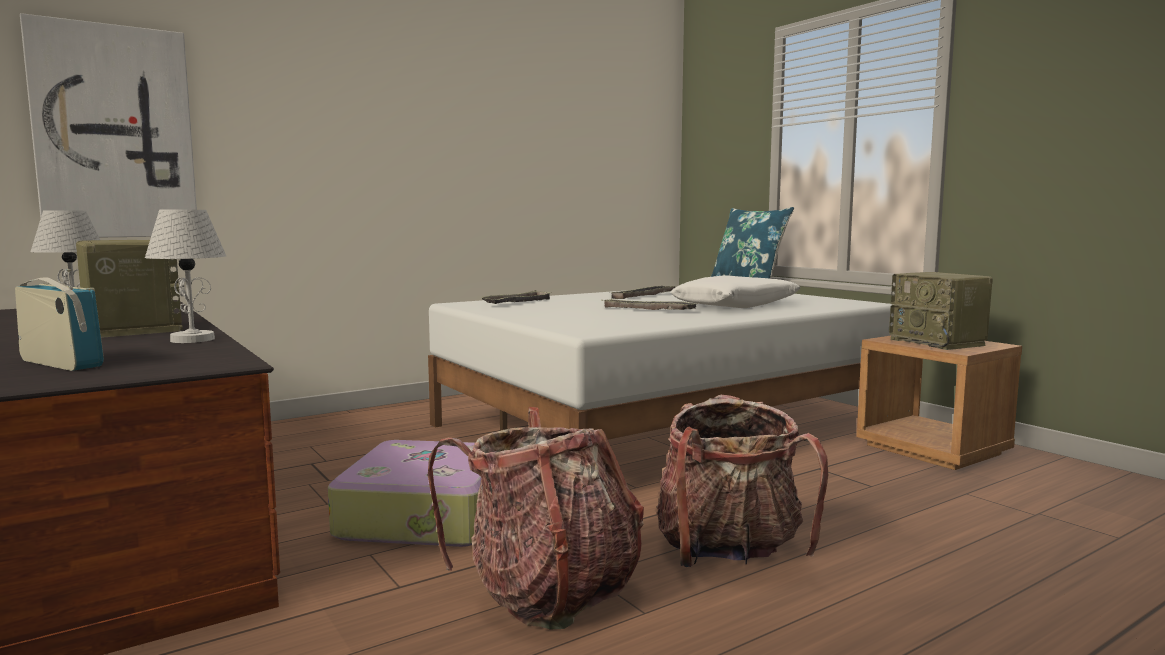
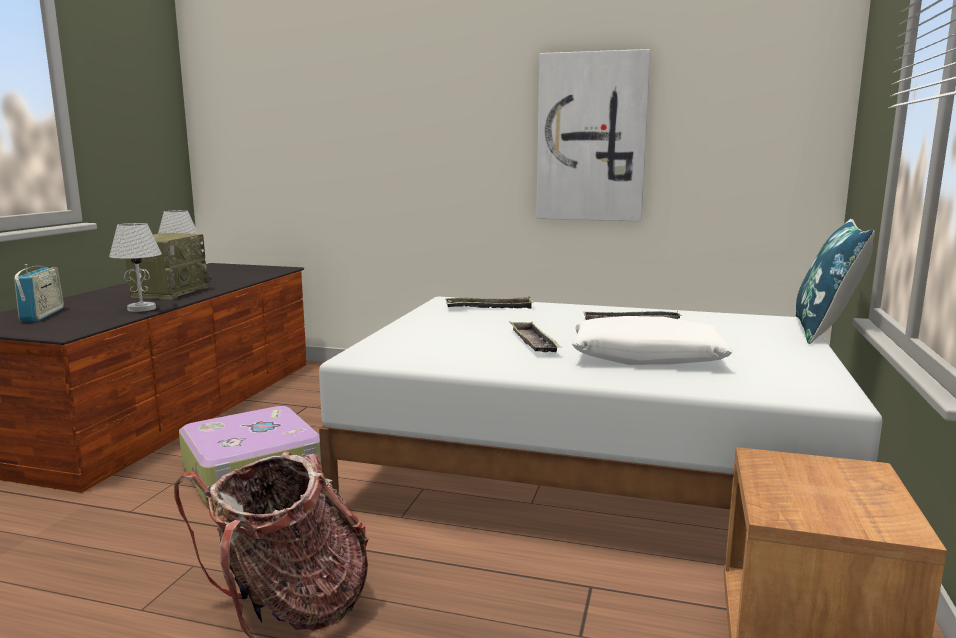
camera: 50 degrees right, 5 degrees up
picture [20,13,197,237] -> picture moved to [536,49,651,221]
backpack [428,407,644,629] -> none
radio [889,272,993,350] -> none

